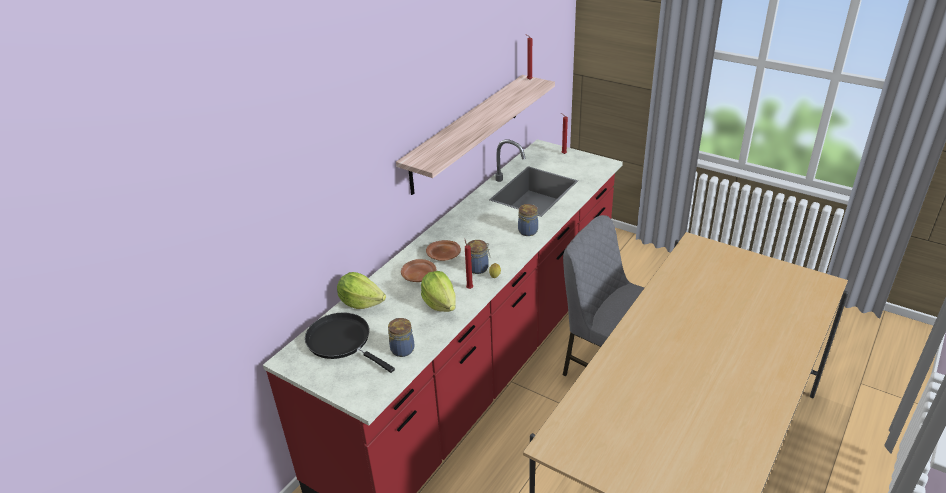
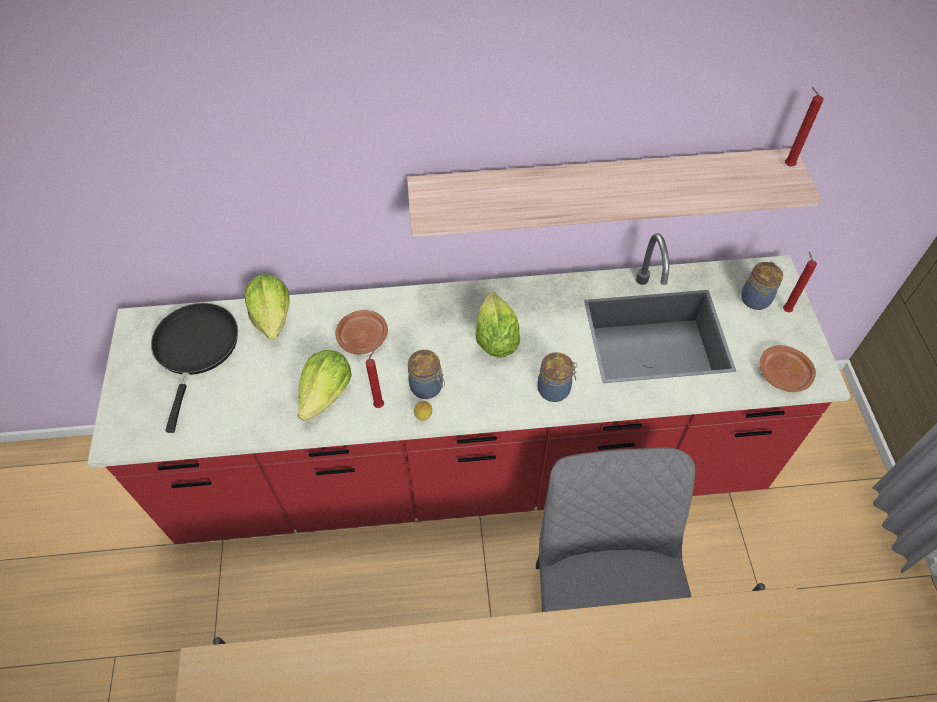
camera: 50 degrees right, 20 degrees up
jar [388,318,415,357] -> jar moved to [741,262,783,310]
brown plate [426,240,461,261] -> brown plate moved to [759,345,816,392]
none -> lettuce [475,292,520,358]

